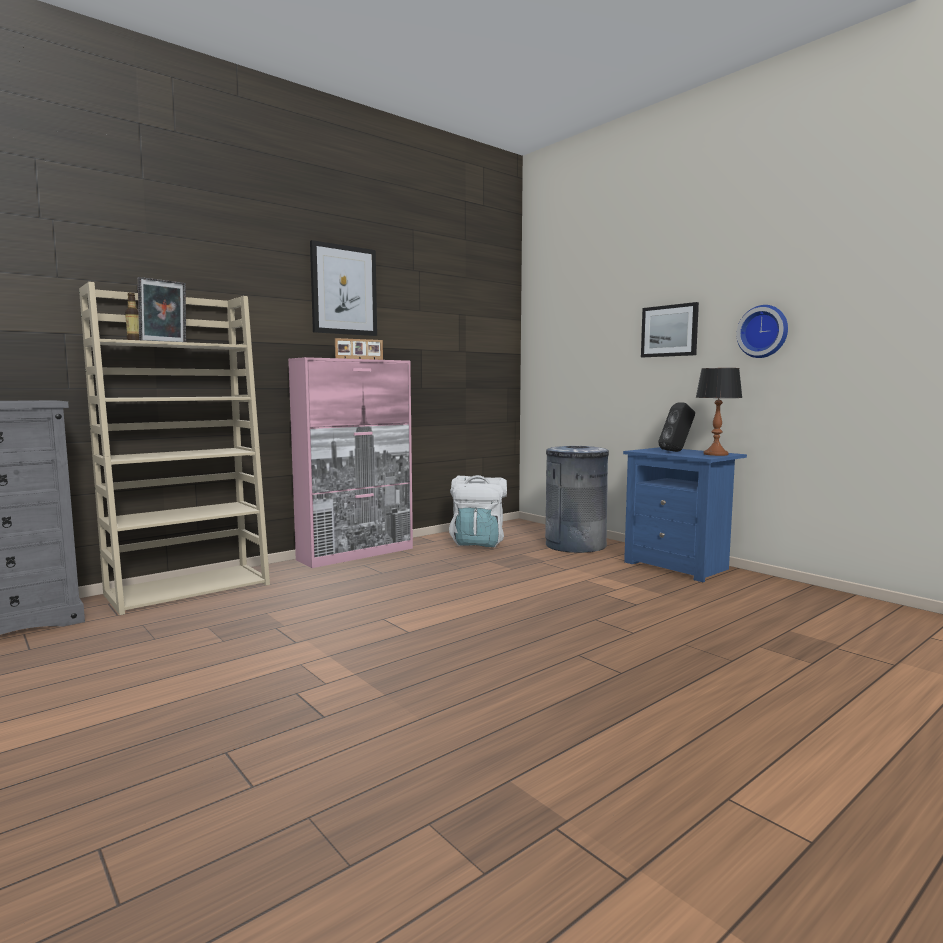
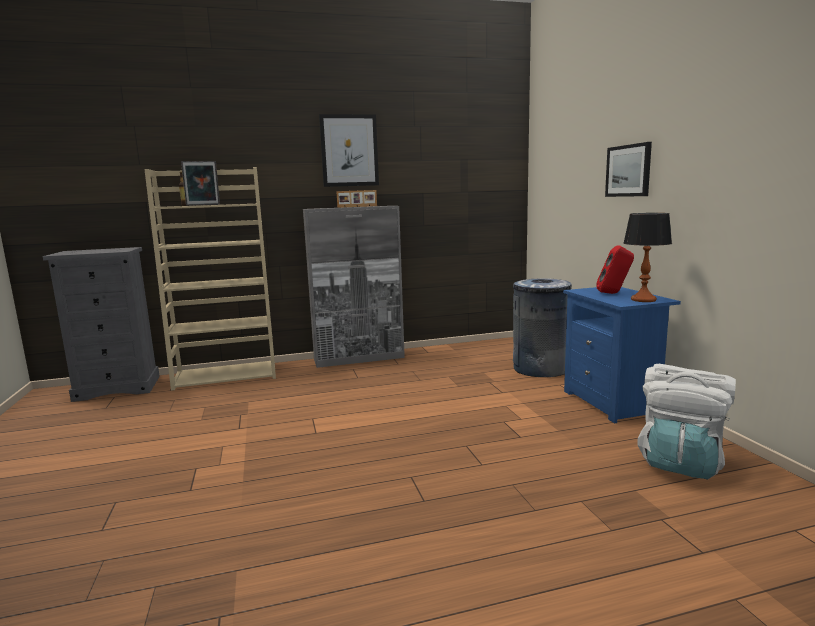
camera: 25 degrees right, 5 degrees up
pink cabinet [288,357,413,568] -> grey cabinet [303,206,405,368]
white backpack [449,475,507,548] -> white backpack moved to [637,364,736,480]
black speaker [658,402,695,452] -> red speaker [596,245,634,294]
wall clock [736,305,788,358] -> none

